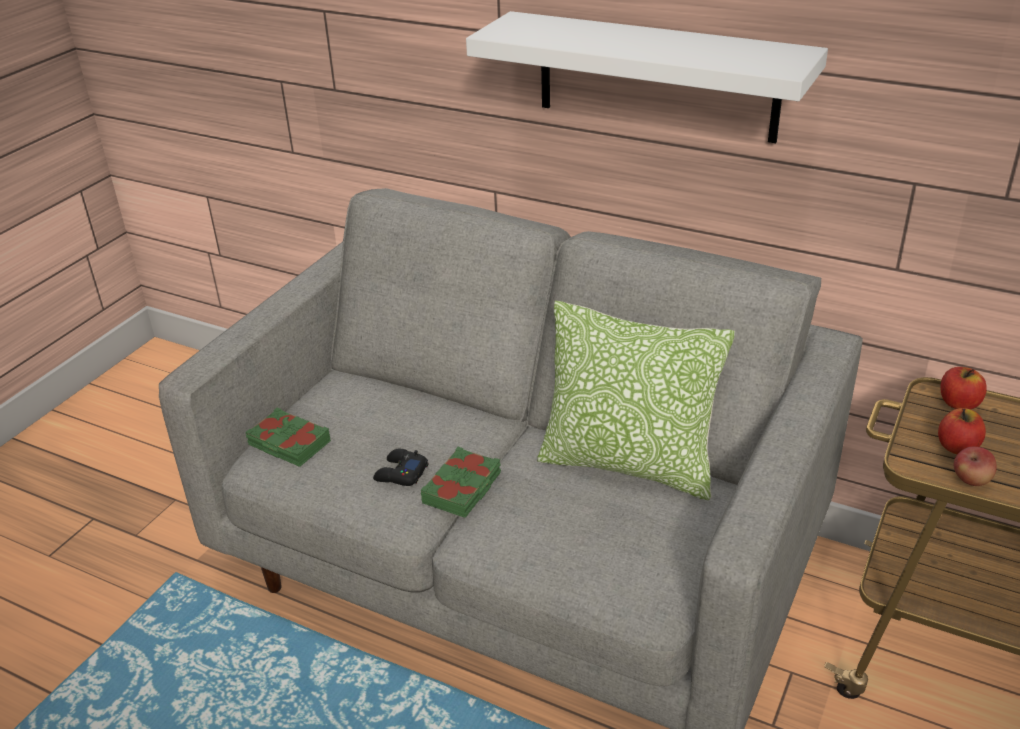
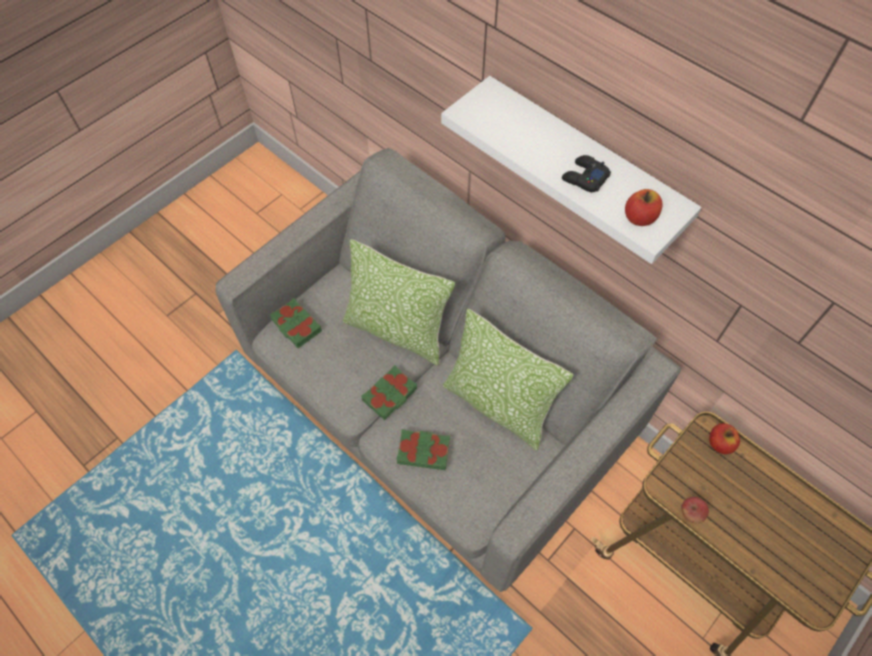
camera: 15 degrees right, 25 degrees up
black game controller [373,449,429,486] -> black game controller moved to [562,155,611,192]
apple [938,408,986,454] -> apple moved to [625,189,662,226]
none -> pillow [343,239,455,366]
none -> green book [396,429,450,470]

